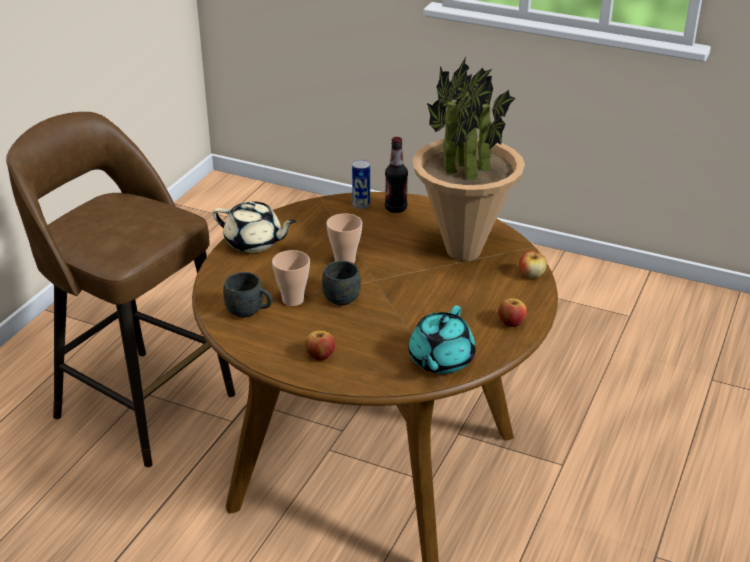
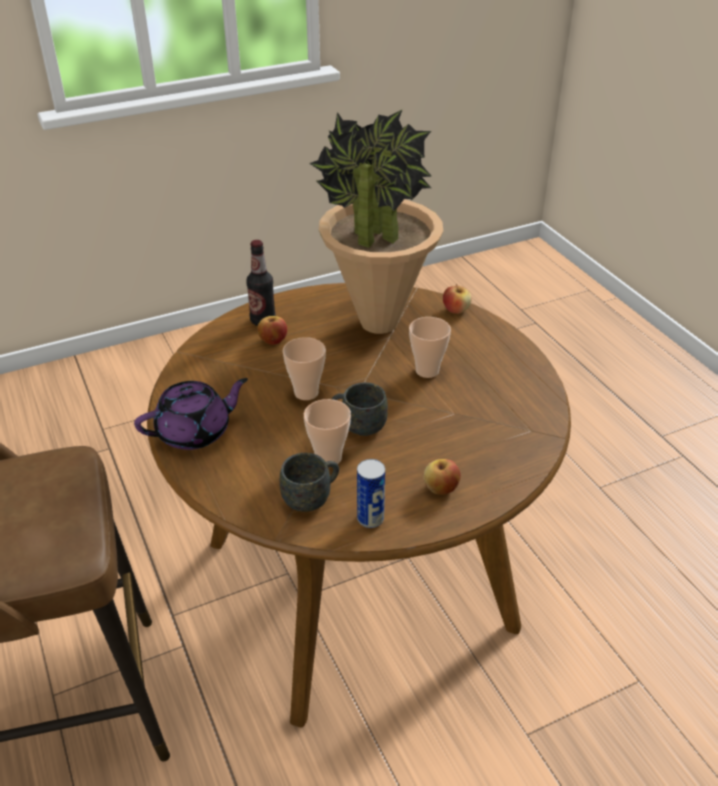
camera: 50 degrees left, 5 degrees up
beige teapot [213,201,296,253] -> purple teapot [134,378,248,450]
can [352,160,370,209] -> can moved to [357,459,385,528]
turquoise teapot [408,306,476,374] -> none
apple [498,298,527,327] -> apple moved to [257,316,287,345]
none -> cup [409,317,451,378]

